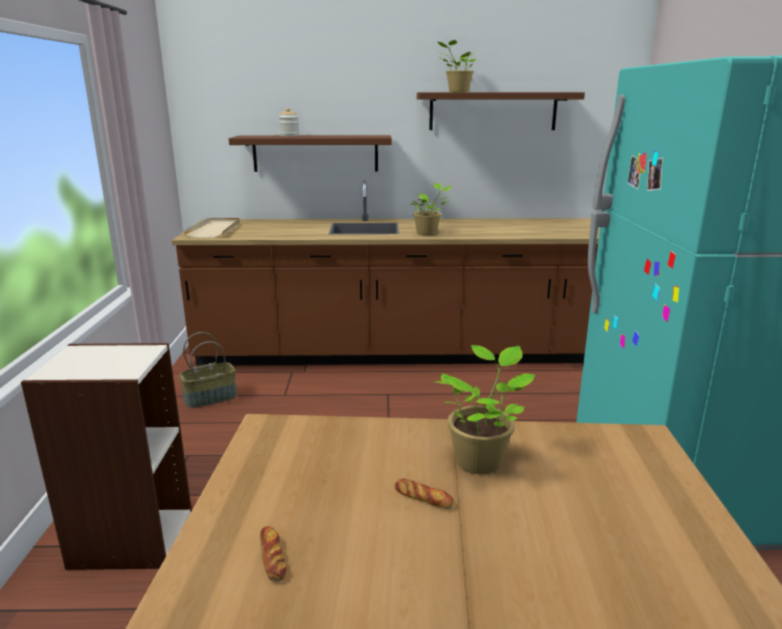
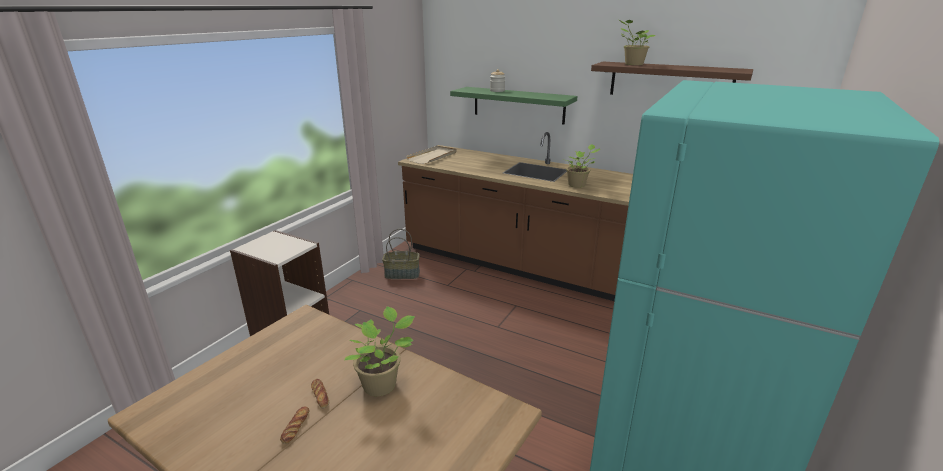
camera: 30 degrees right, 5 degrees up
brown shelf [229,135,392,172] -> green shelf [450,87,578,124]
bread [260,526,287,582] -> bread moved to [280,407,309,444]

